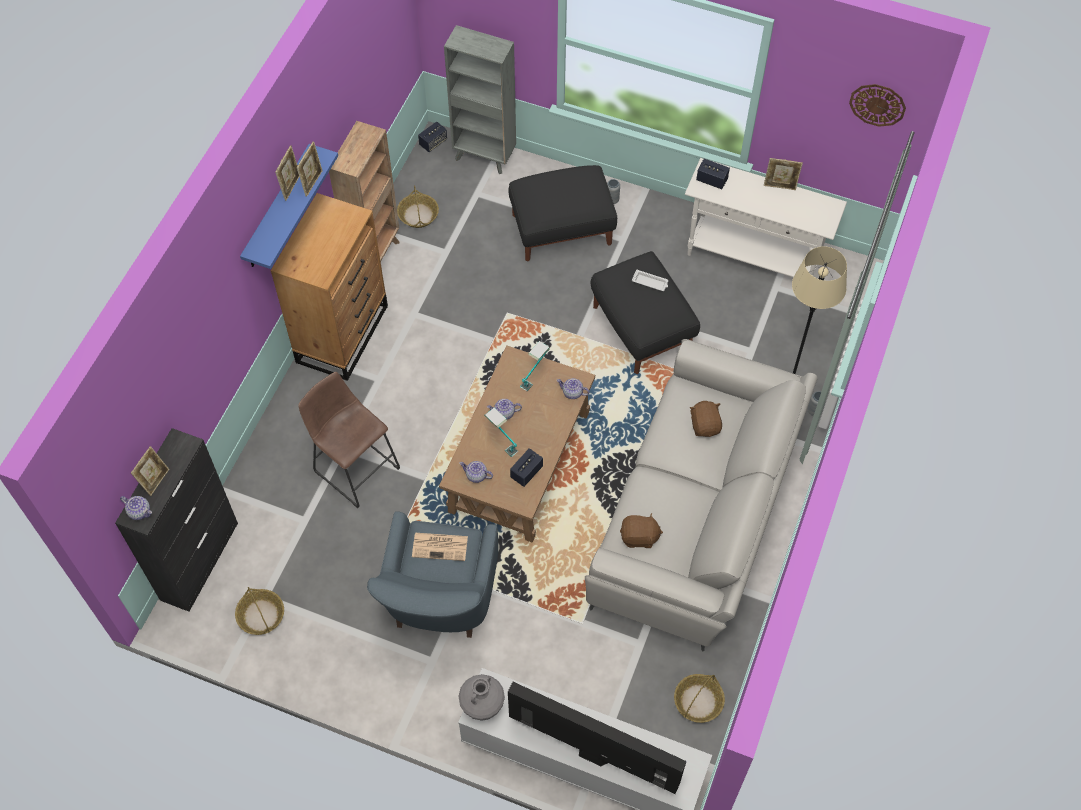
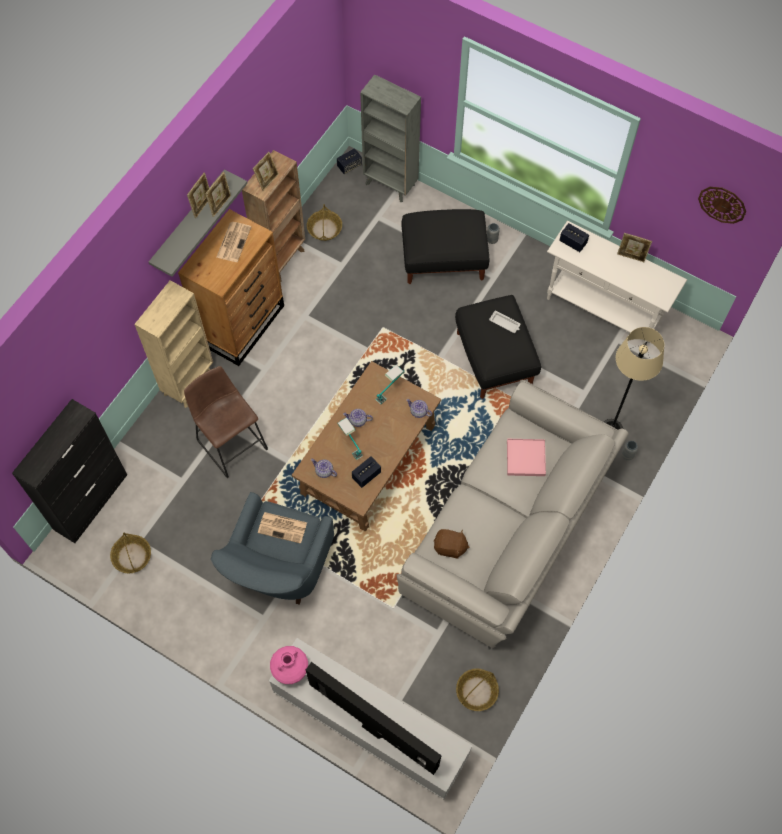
camera: 10 degrees right, 5 degrees up
teapot [120,496,152,520] -> none
picture frame [131,446,169,496] -> picture frame moved to [253,152,279,191]
blue shelf [240,144,338,269] -> grey shelf [149,169,247,277]
grey vase [459,674,505,721] -> pink vase [270,646,308,684]
brown plush toy [690,401,722,437] -> pink tray [507,439,546,476]
none -> beige bookcase [134,280,213,408]
none -> newspaper [216,222,251,262]

